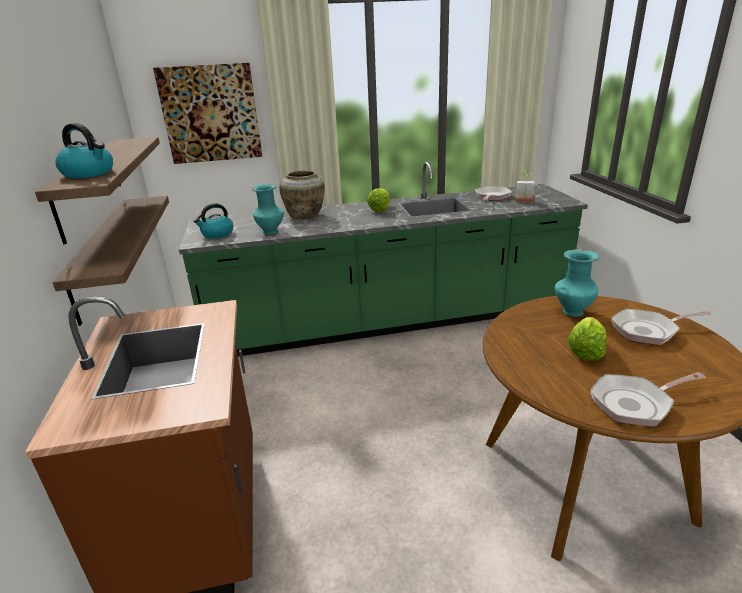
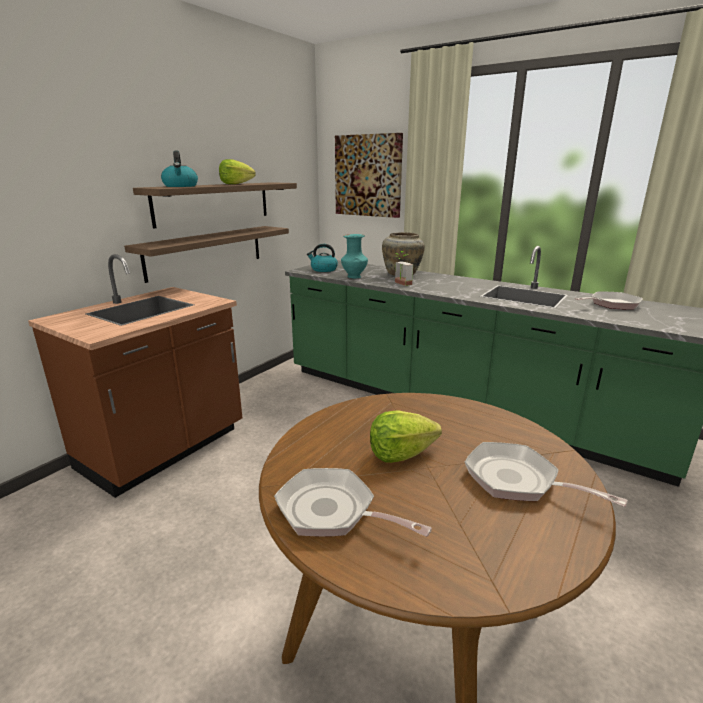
camera: 45 degrees right, 5 degrees down
lettuce [367,188,390,212] -> lettuce moved to [219,159,256,184]
potted plant [516,171,535,203] -> potted plant moved to [395,251,413,286]
turquoise vase [555,249,599,317] -> none

